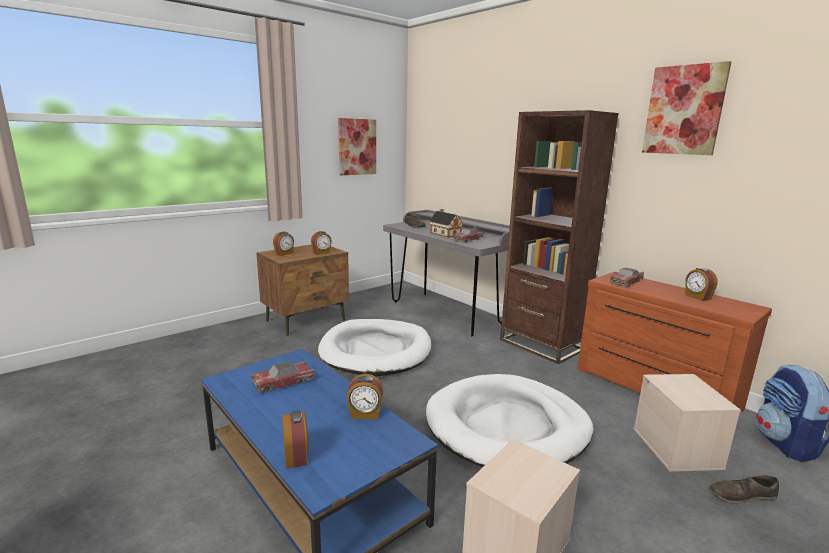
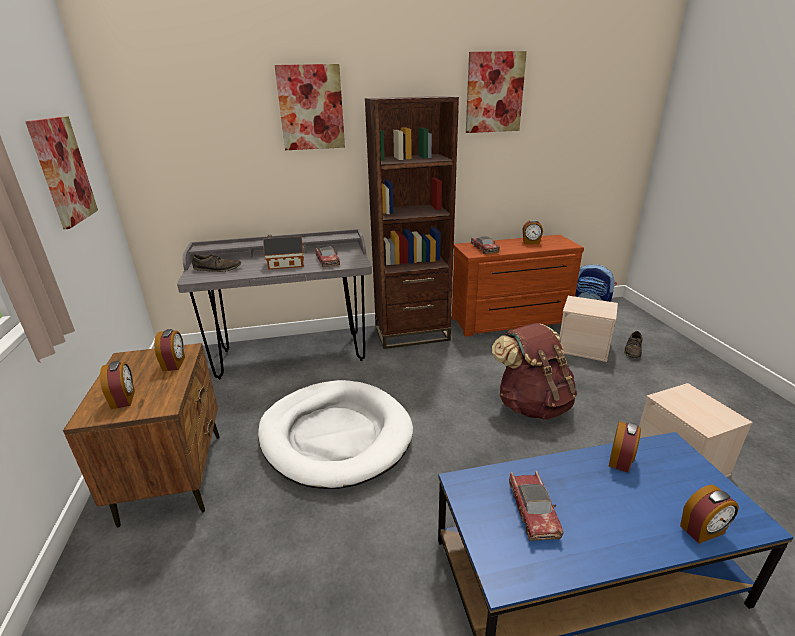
camera: 60 degrees left, 10 degrees up
alarm clock [282,410,309,469] -> alarm clock turned 150 degrees clockwise [680,485,739,544]
white dog bed [426,374,594,467] -> brown backpack [492,323,577,420]
none -> picture [275,64,345,150]

